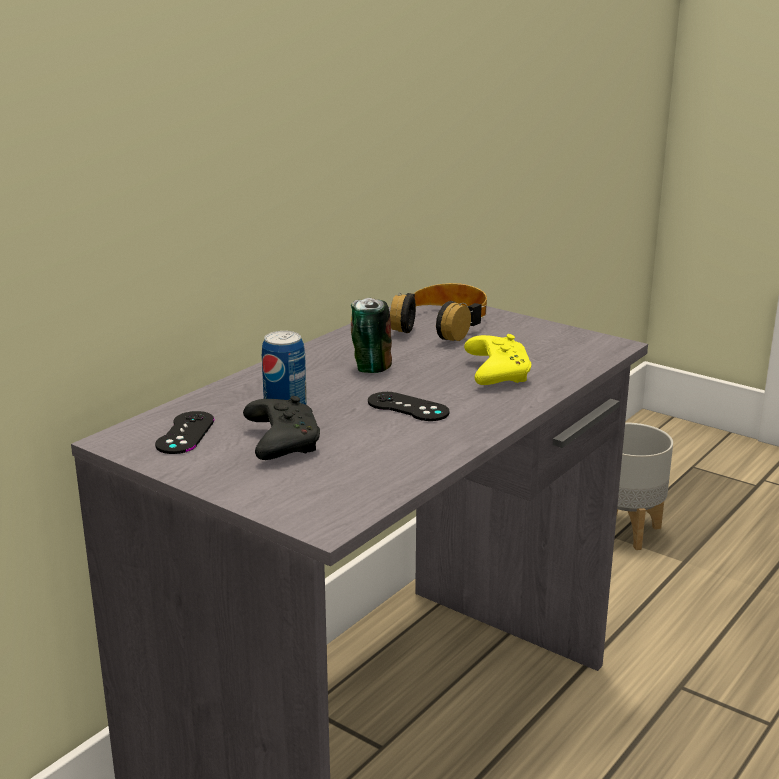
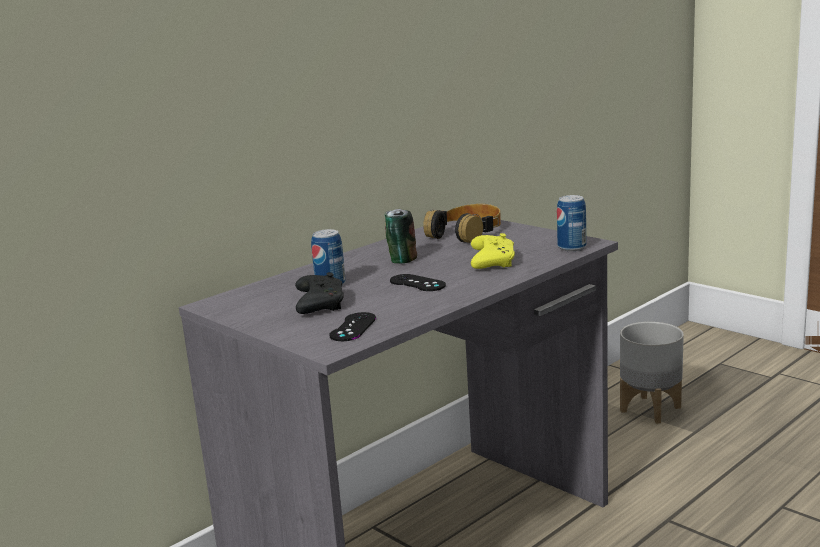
camera: 10 degrees right, 5 degrees down
black game controller [155,411,215,454] -> black game controller moved to [329,312,376,341]
none -> can [557,195,586,251]

